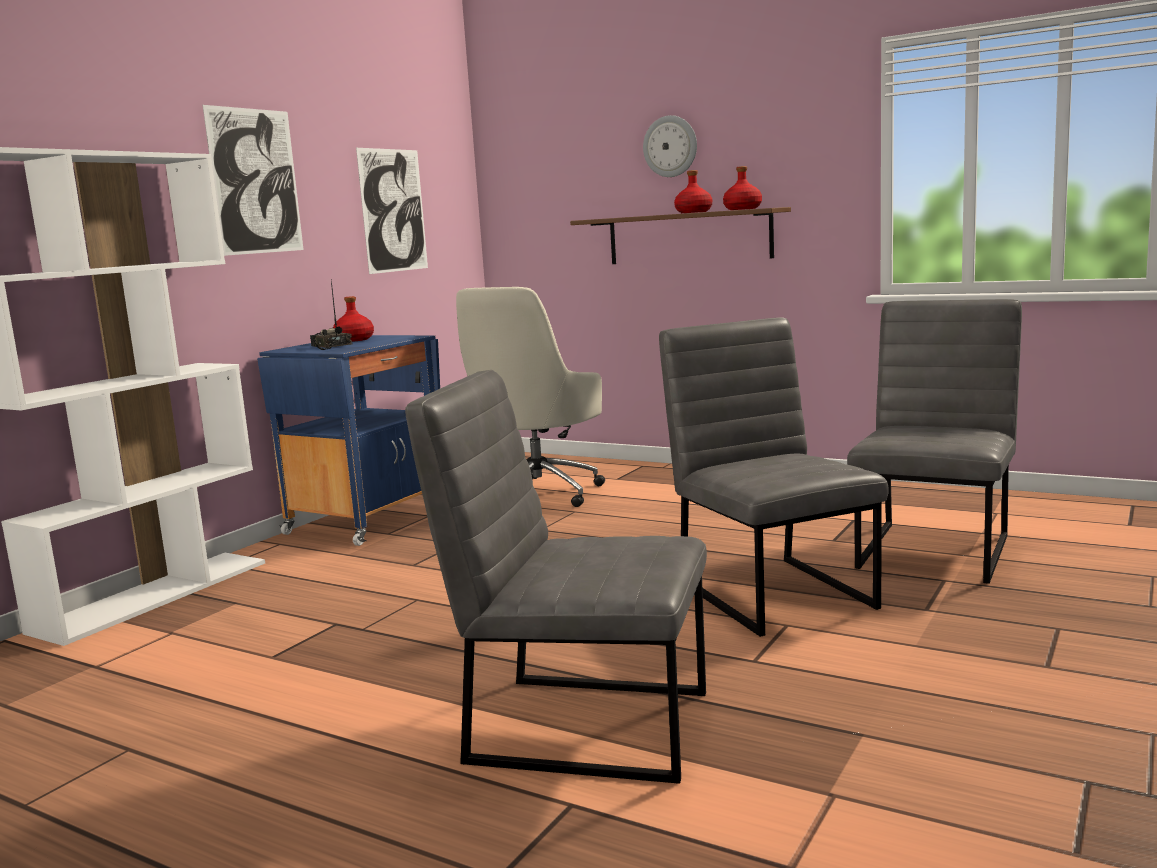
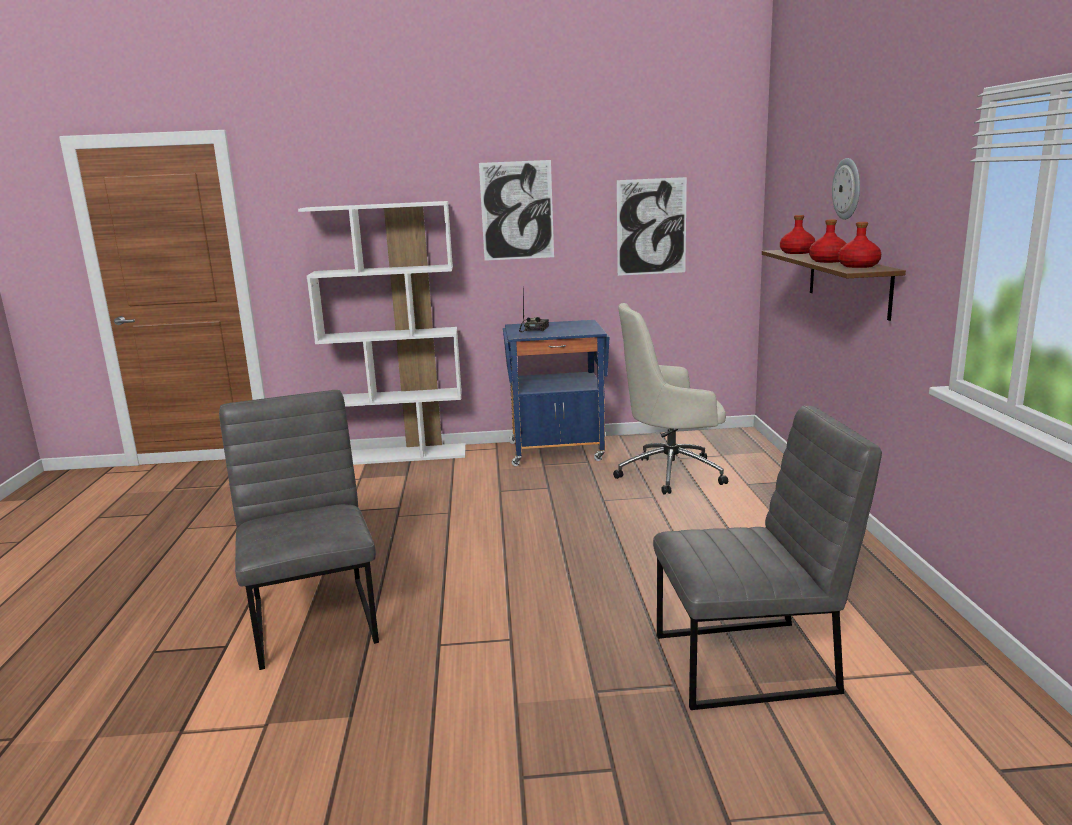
camera: 55 degrees right, 5 degrees up
red bottle [333,296,374,342] -> red bottle moved to [780,215,815,254]
grey chair [659,318,889,637] -> none

